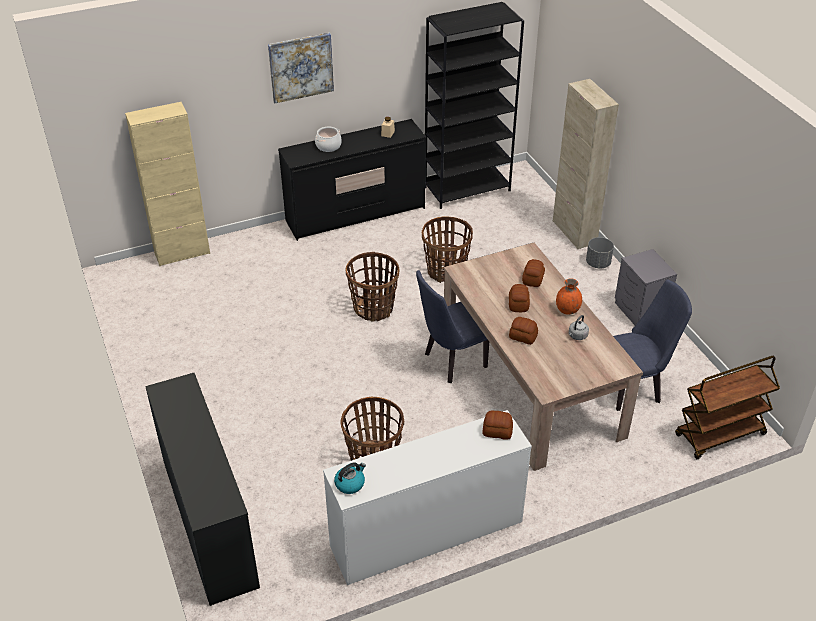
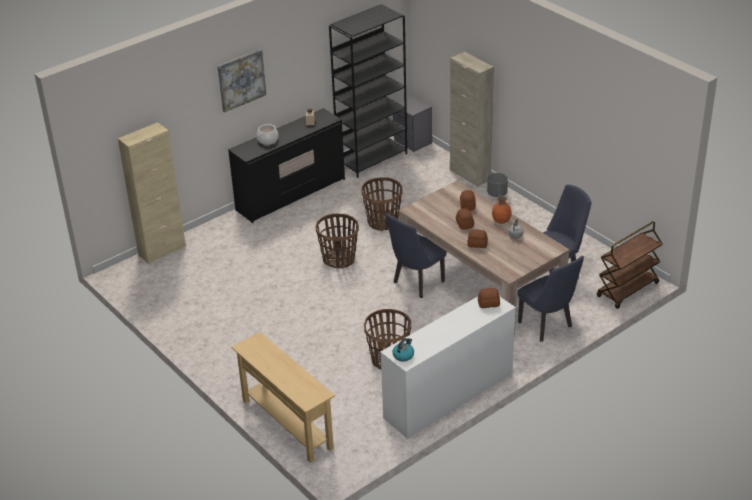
camera: 15 degrees left, 5 degrees down
black dresser [145,373,260,606] -> beige console table [231,332,335,463]
grey nightstand [615,249,677,325] -> grey nightstand moved to [393,96,432,152]
none -> blue chair [517,256,584,342]

